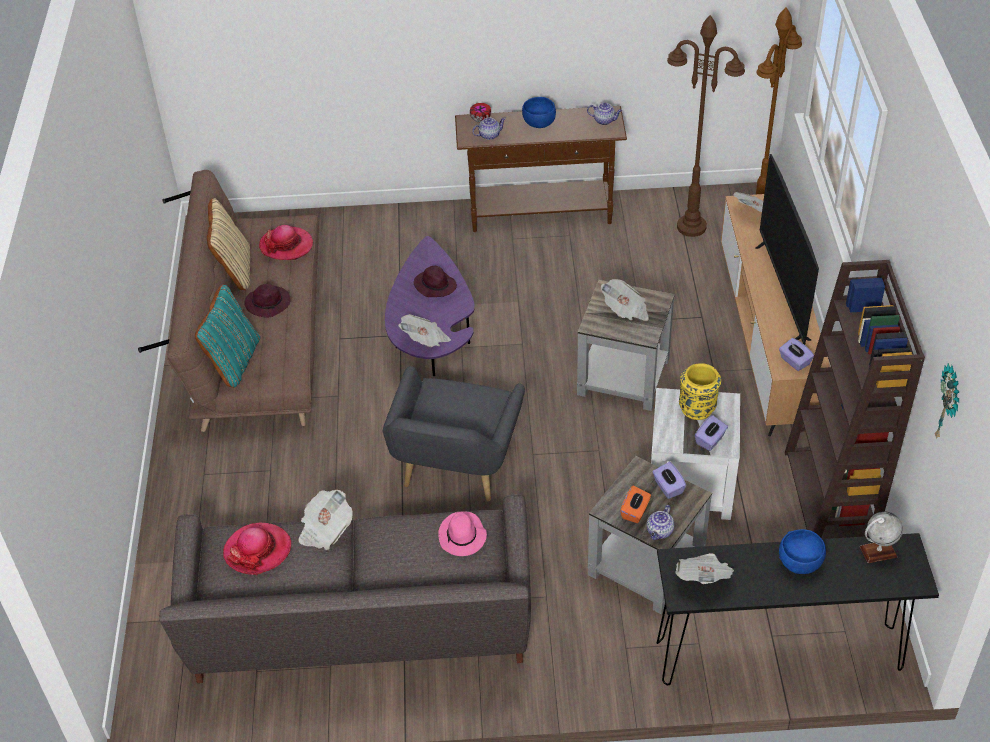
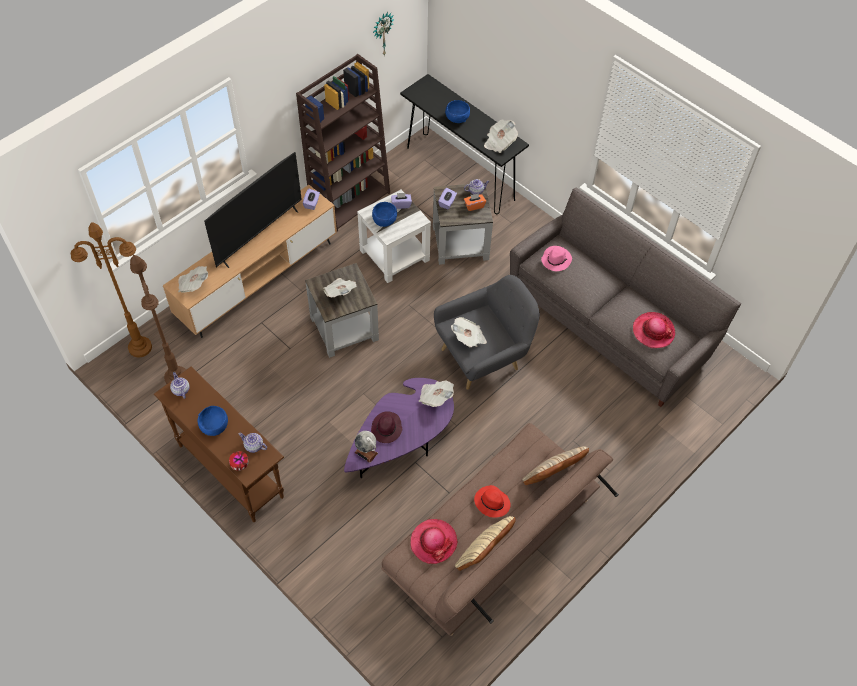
camera: 135 degrees left, 10 degrees up
turquoise pillow [195,285,260,388] -> beige pillow [522,446,589,485]
purple hat [244,284,291,318] -> red hat [474,485,511,518]
newspaper [298,490,353,550] -> newspaper moved to [451,317,487,347]
yellow vase [679,363,721,420] -> blue bowl [372,202,397,227]
globe [860,511,903,563] -> globe moved to [355,431,378,463]

